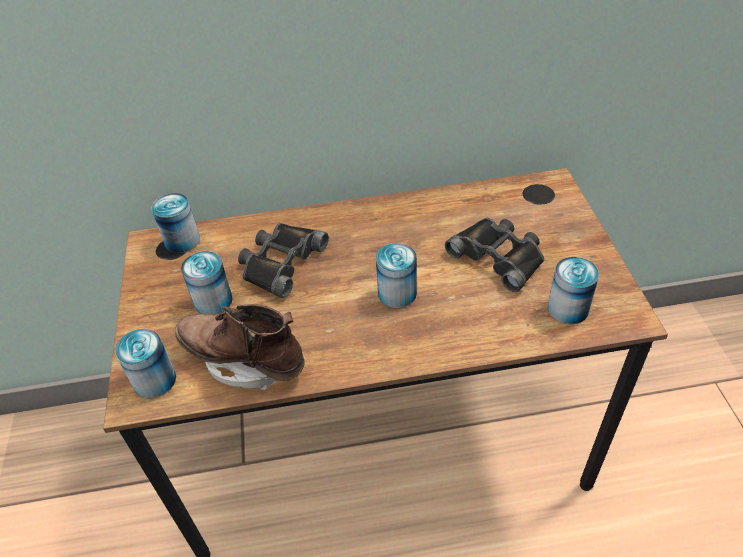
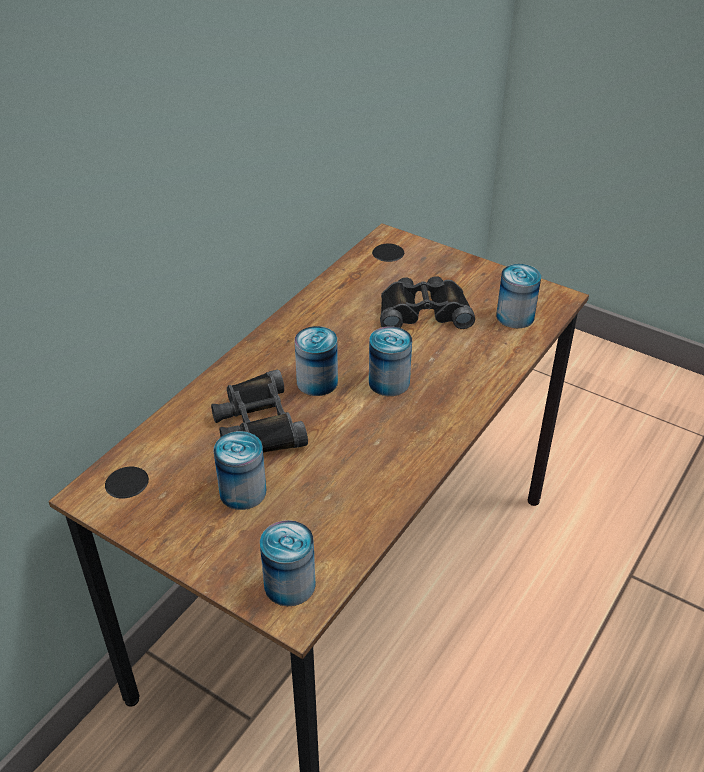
camera: 50 degrees left, 5 degrees down
can [151,193,200,253] -> can moved to [295,326,338,396]
brown boot [175,304,305,390] -> none

